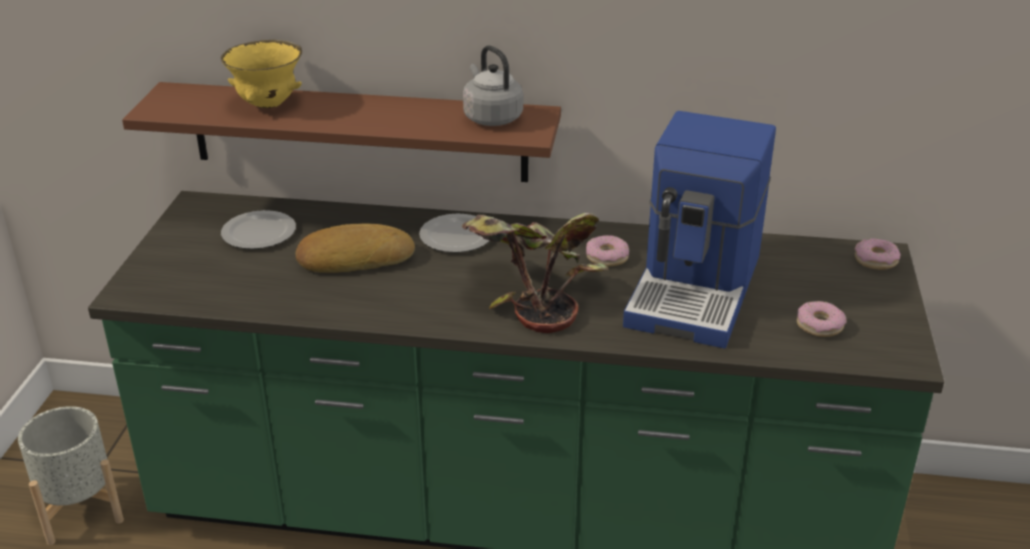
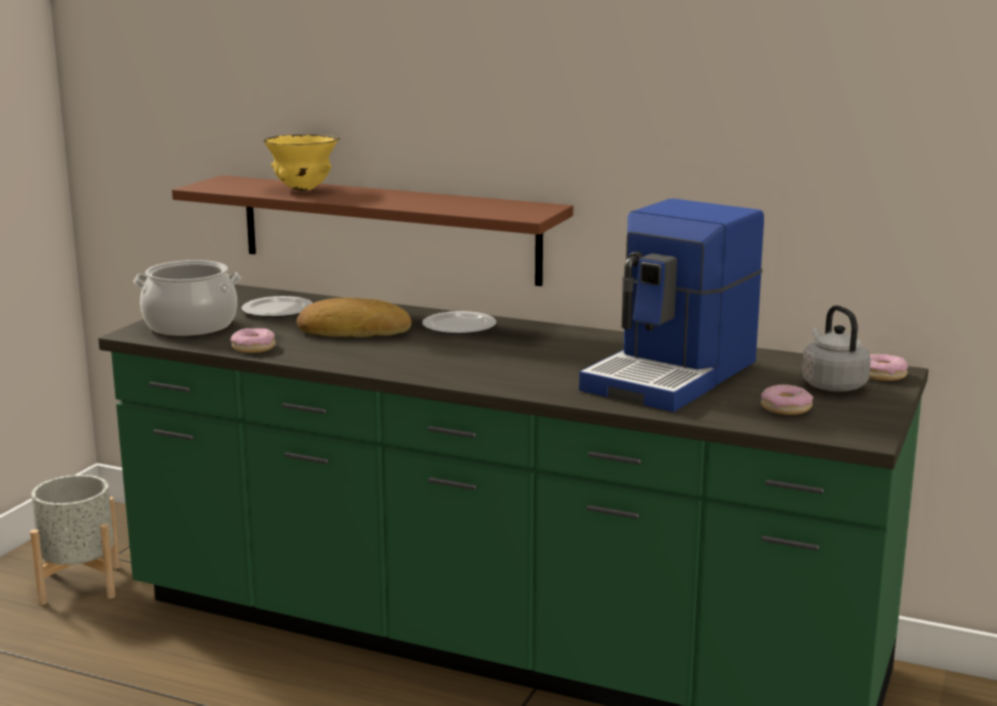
camera: 15 degrees right, 15 degrees down
potted plant [462,213,609,333] -> none
grey kettle [463,45,523,126] -> grey kettle moved to [802,305,871,392]
donut [586,235,629,267] -> donut moved to [230,328,276,353]
none -> cooking pot [133,260,241,336]

